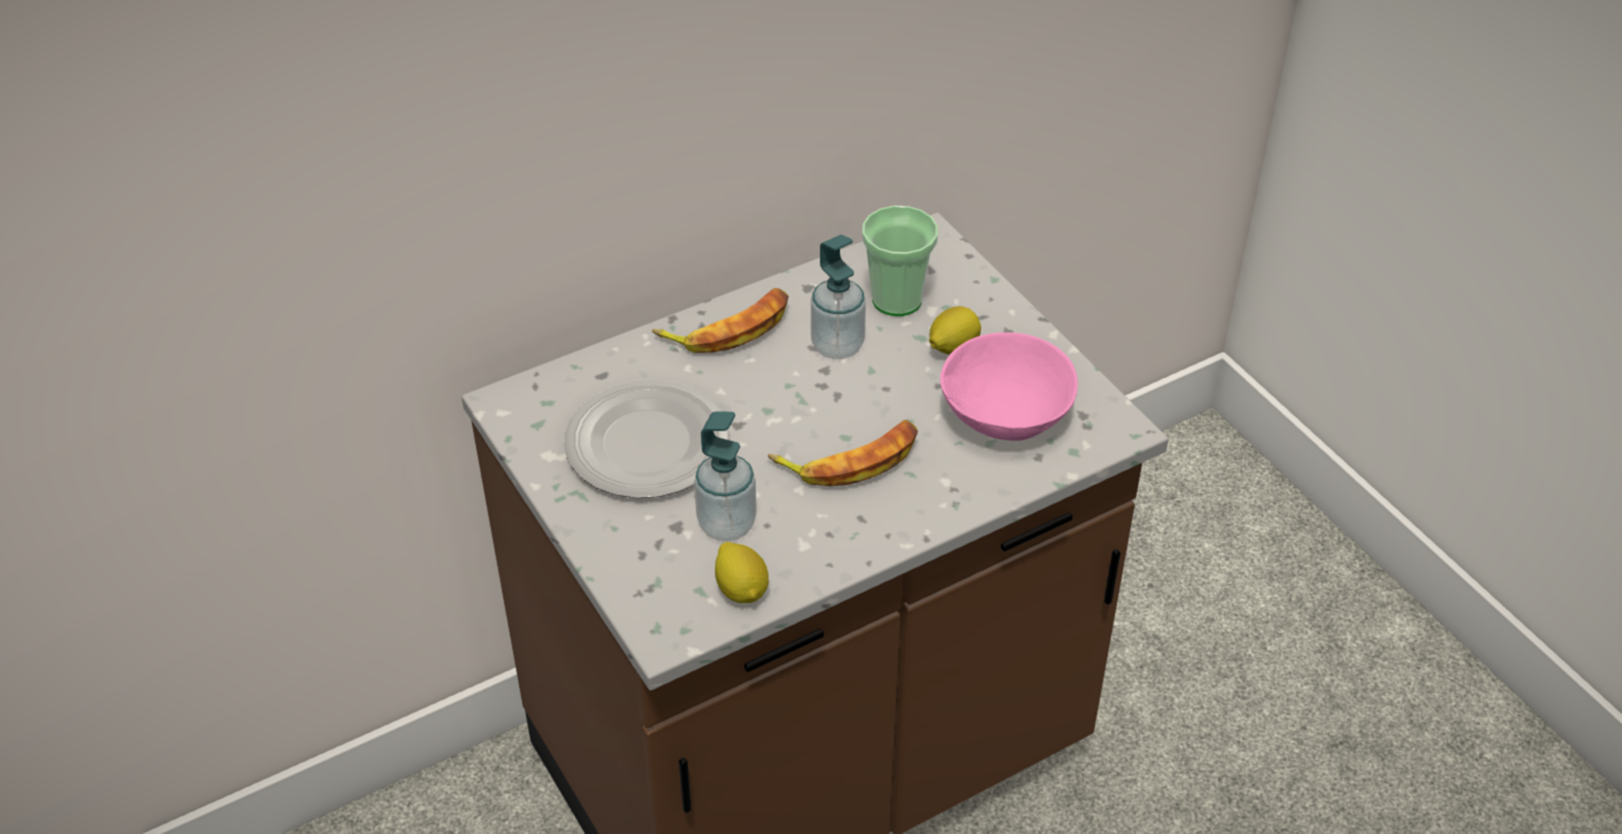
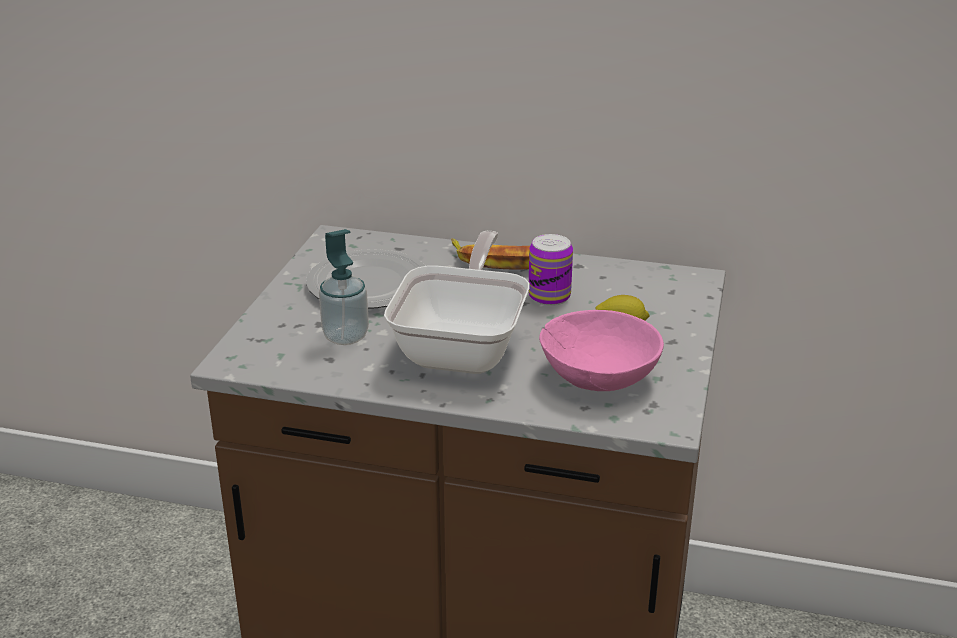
camera: 45 degrees right, 15 degrees down
lemon [715,542,769,603] -> none
banana [768,420,918,486] -> frying pan [384,231,530,374]
soap dispenser [811,235,866,359] -> can [529,234,573,306]
cup [862,206,938,316] -> none

